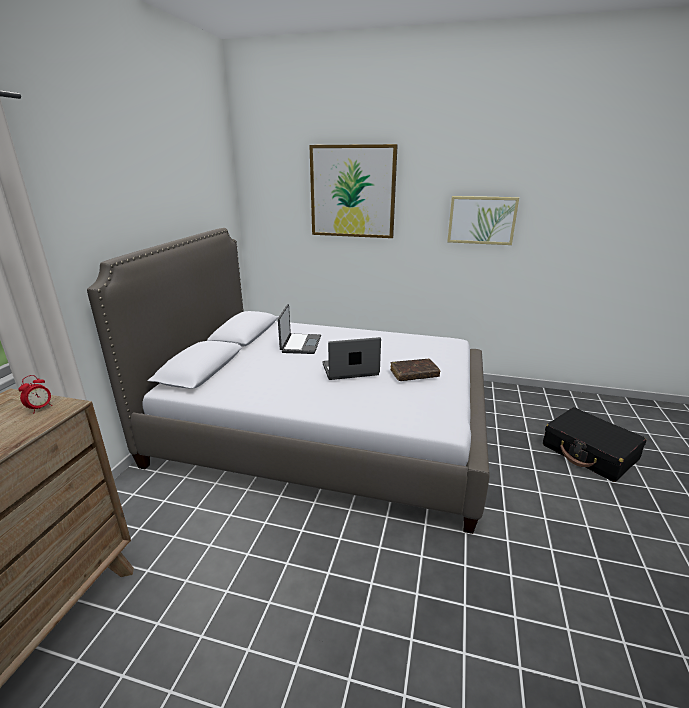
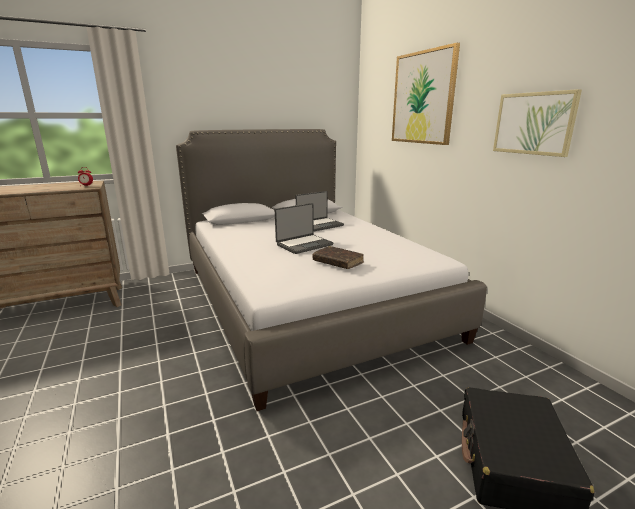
camera: 50 degrees right, 5 degrees down
laptop [323,337,381,380] -> laptop turned 105 degrees clockwise [275,203,333,254]

